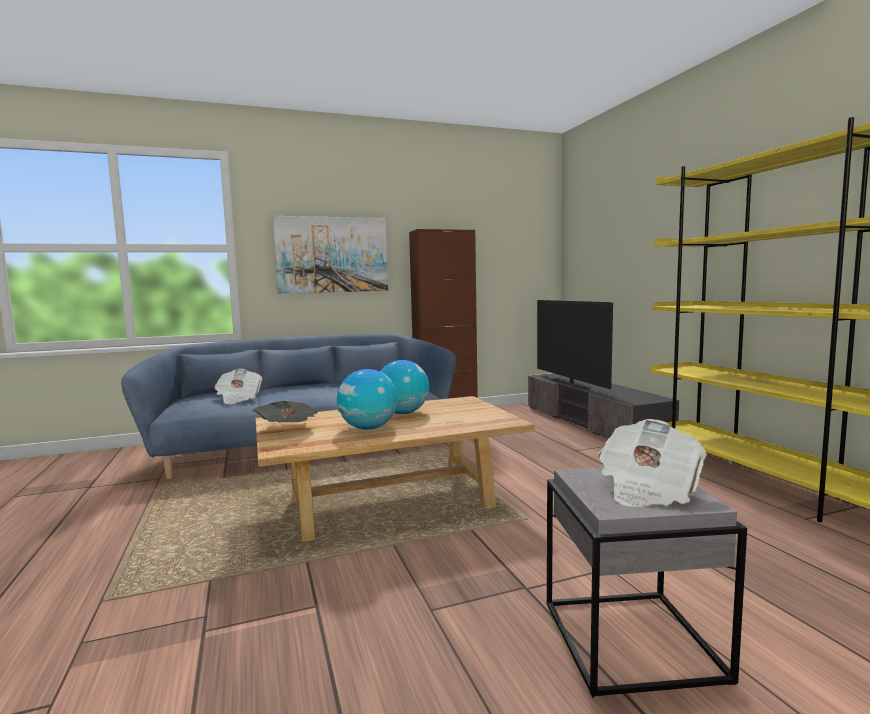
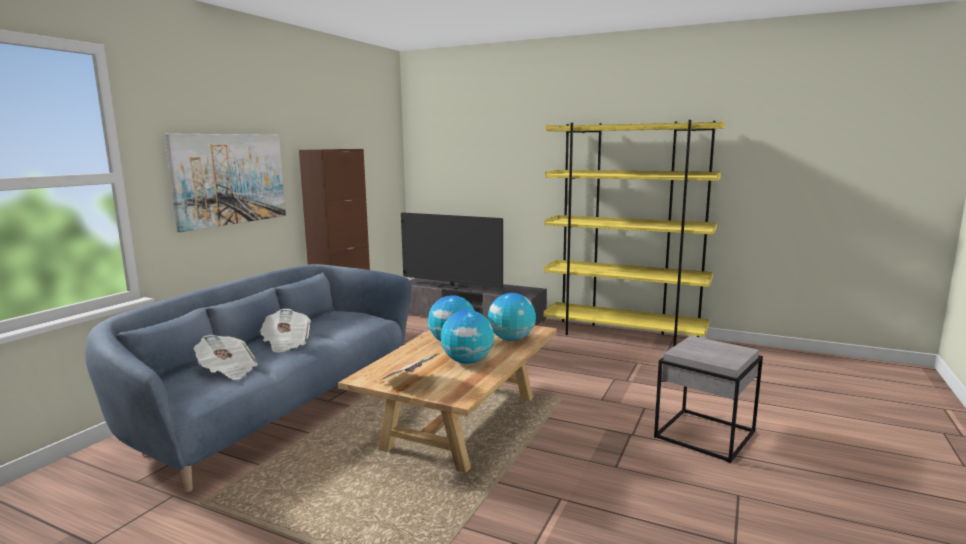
camera: 45 degrees left, 5 degrees up
newspaper [598,419,707,507] -> newspaper moved to [260,309,311,353]
none -> globe [488,293,536,341]

